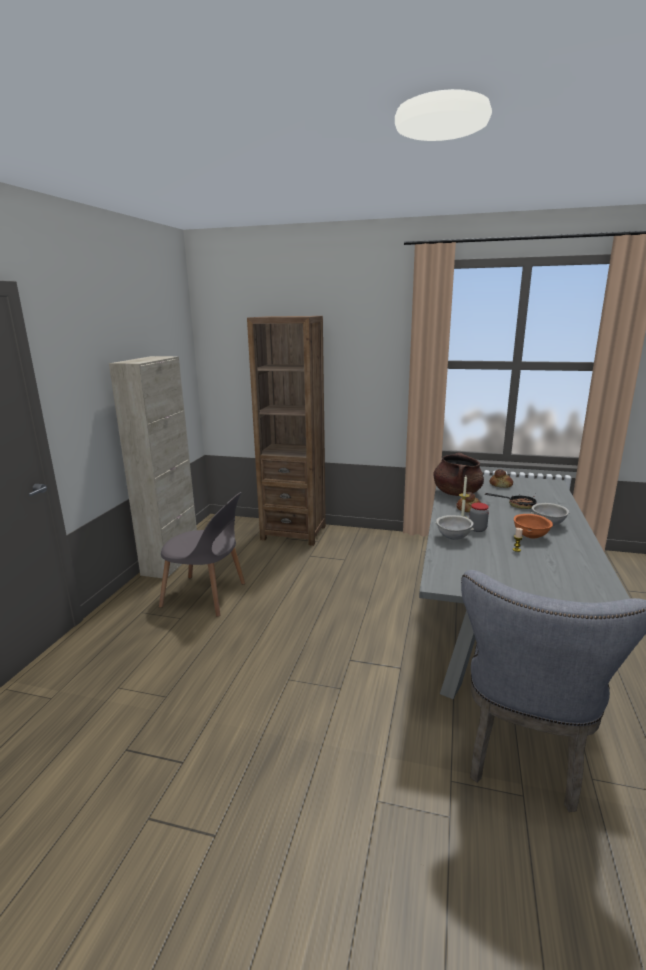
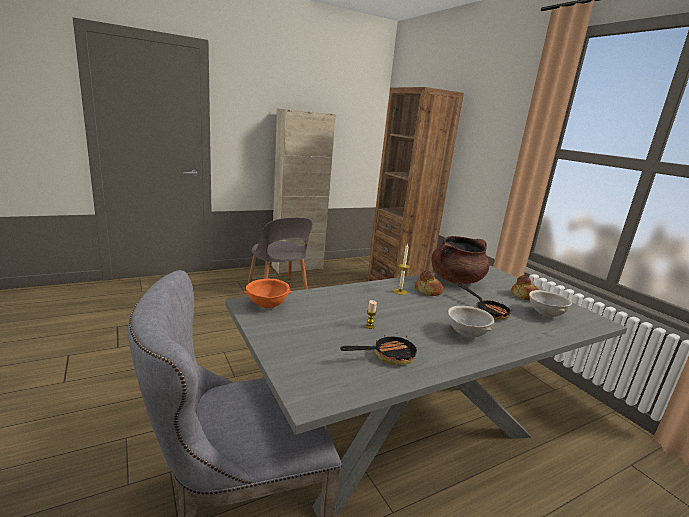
camera: 45 degrees right, 0 degrees up
grey bowl [436,515,474,540] -> grey bowl moved to [529,290,572,317]
jar [469,503,489,532] -> none
orange bowl [514,514,553,538] -> orange bowl moved to [244,279,292,308]
none -> frying pan [340,333,417,366]

